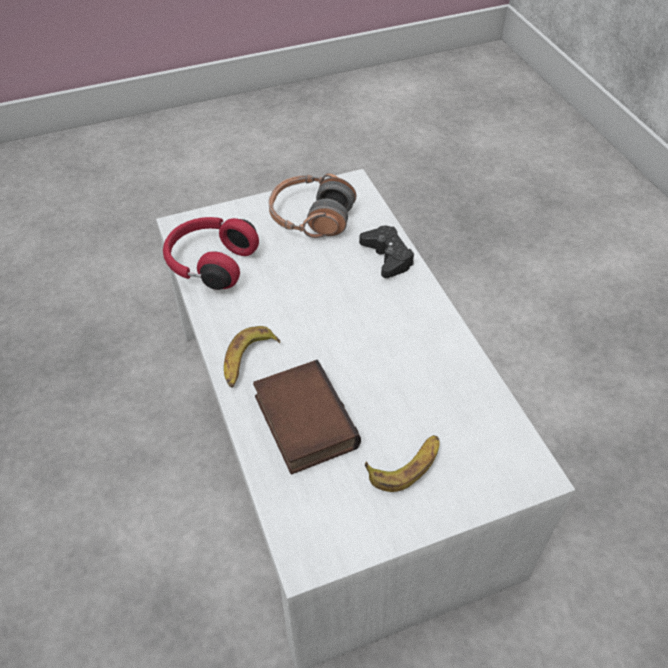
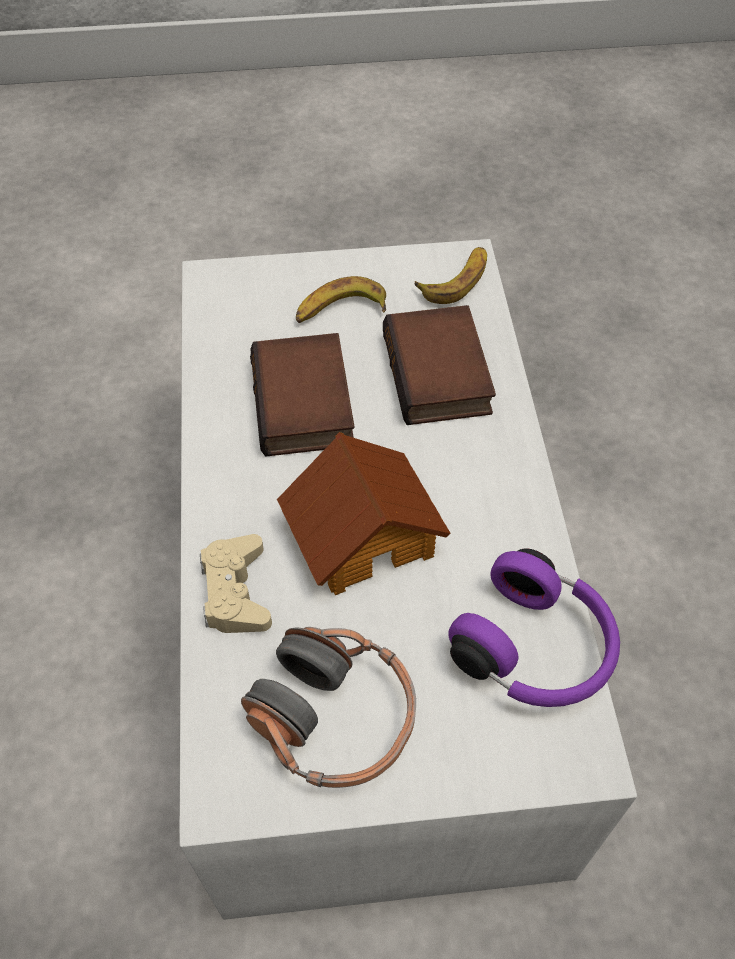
camera: 165 degrees left, 5 degrees up
red headphones [163,217,259,290] -> purple headphones [448,549,620,707]
banana [224,326,280,387] -> banana moved to [414,247,487,304]
black game controller [359,226,414,278] -> beige game controller [200,534,272,633]
none -> book [250,333,354,457]
none -> toy house [277,432,451,595]

